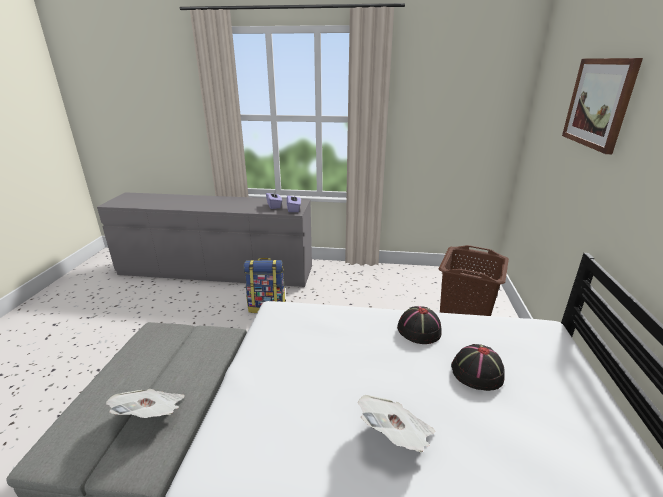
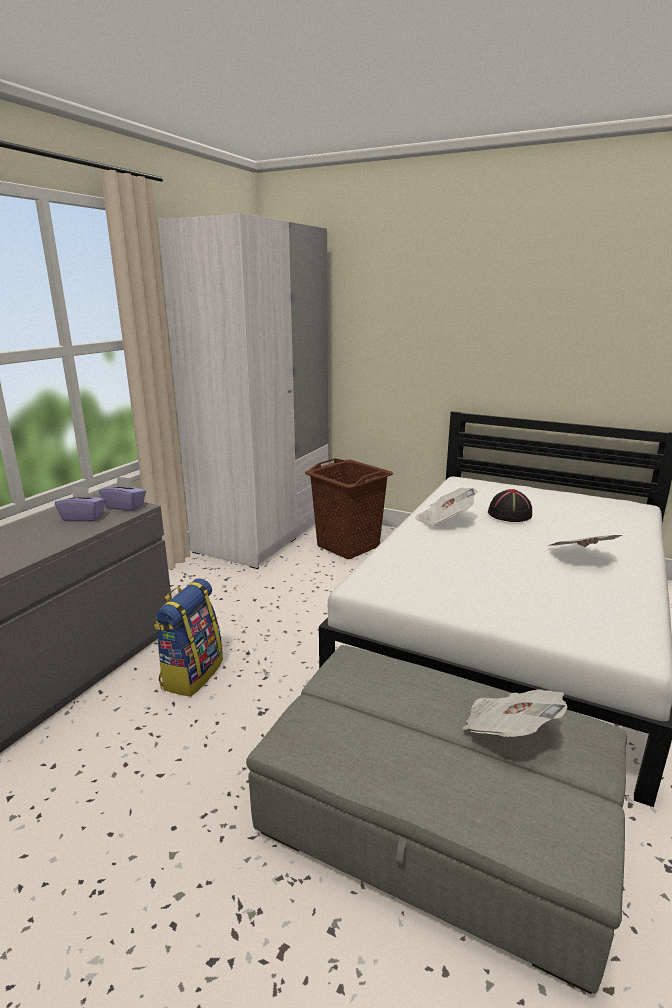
camera: 70 degrees left, 5 degrees down
black hat [397,306,442,344] -> newspaper [415,488,478,526]
picture [562,58,643,154] -> none
none -> white wardrobe [157,213,328,569]

